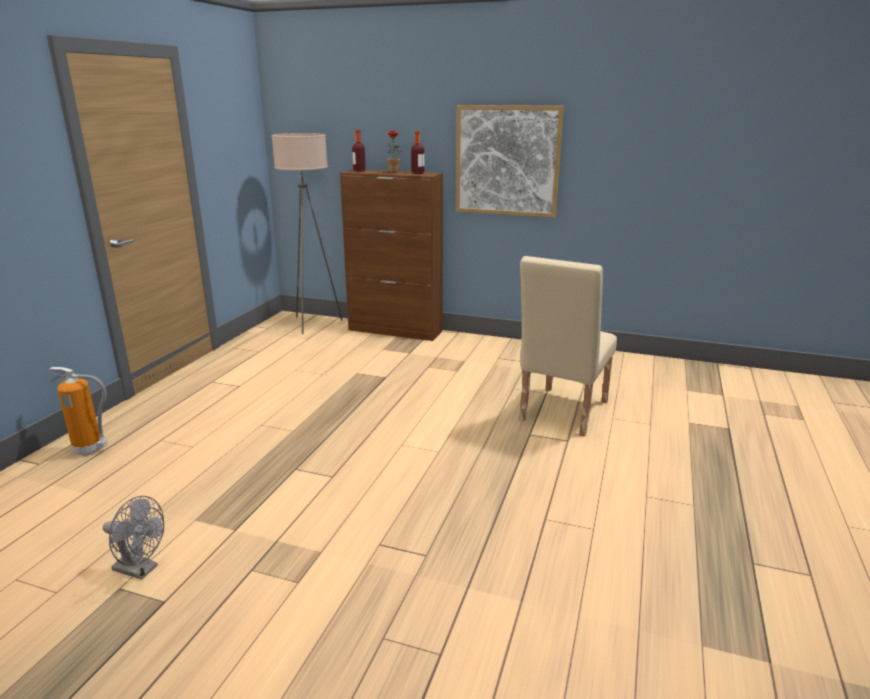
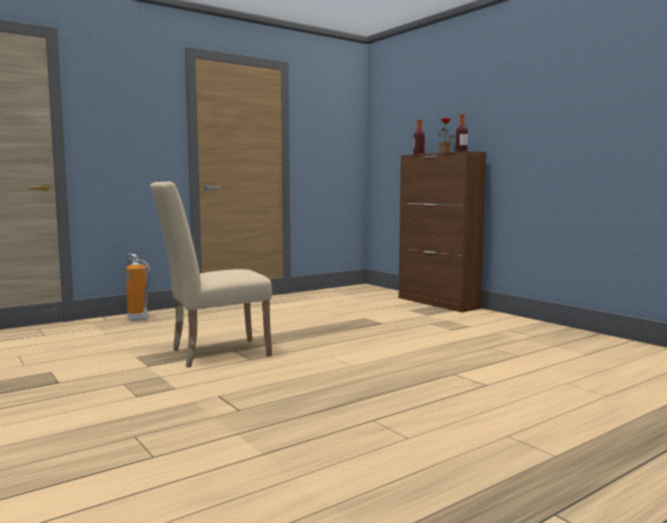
camera: 35 degrees right, 15 degrees down
grey fan [103,496,164,580] -> none
beige floor lamp [271,133,343,334] -> none
picture [456,105,564,218] -> none
beige chair [519,256,617,436] -> beige chair moved to [150,182,272,368]

